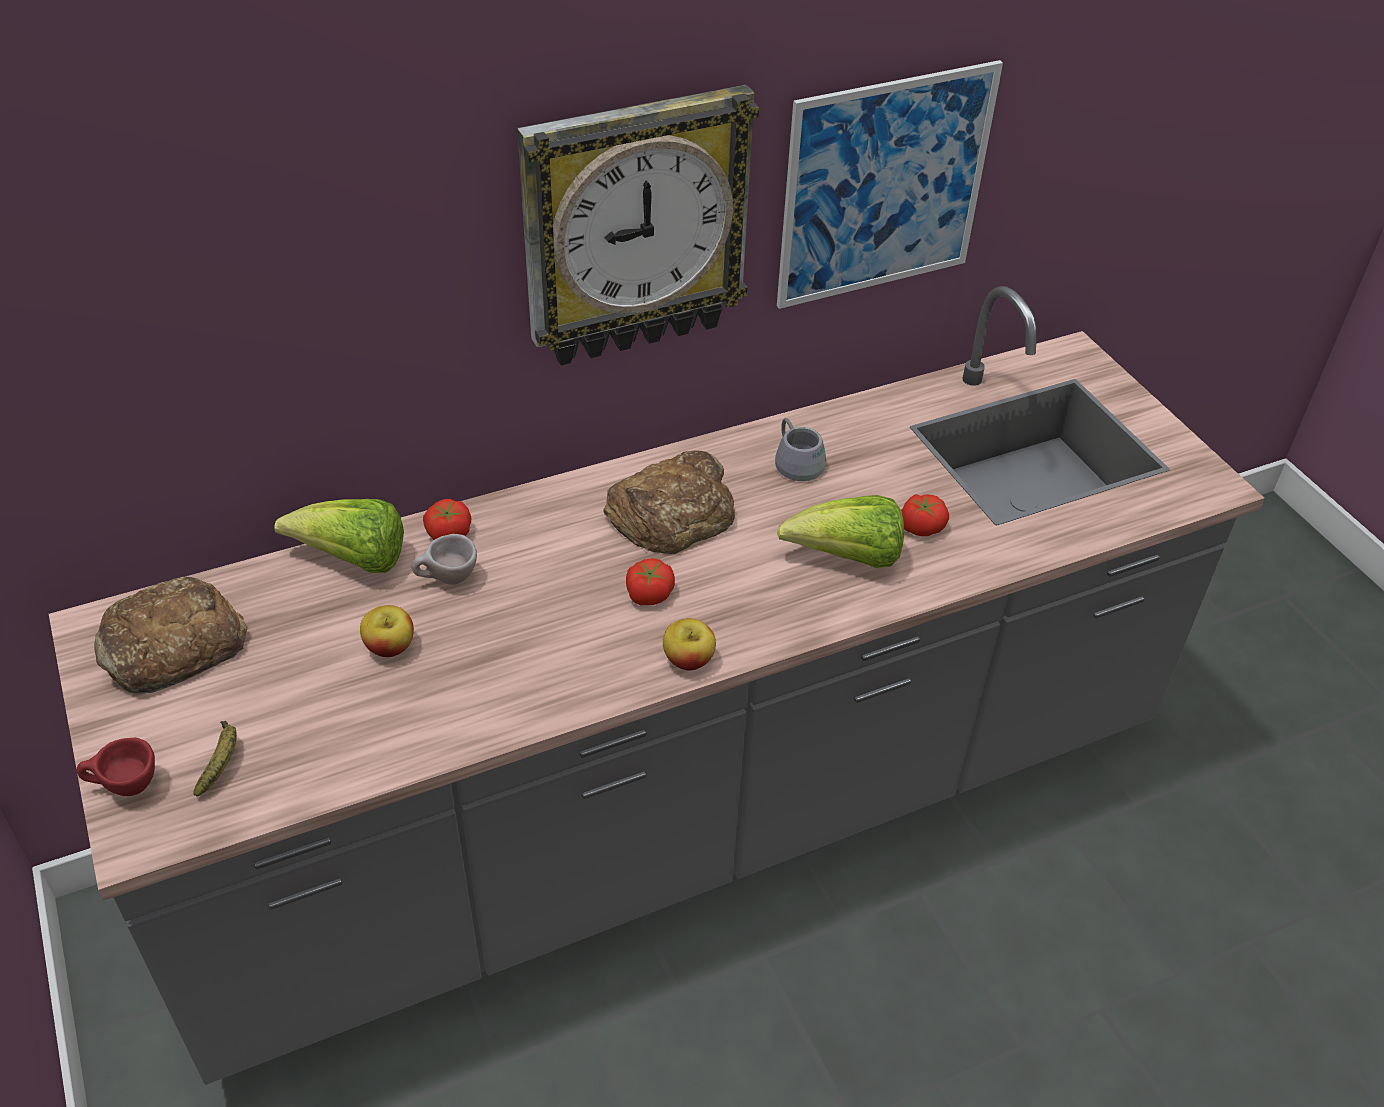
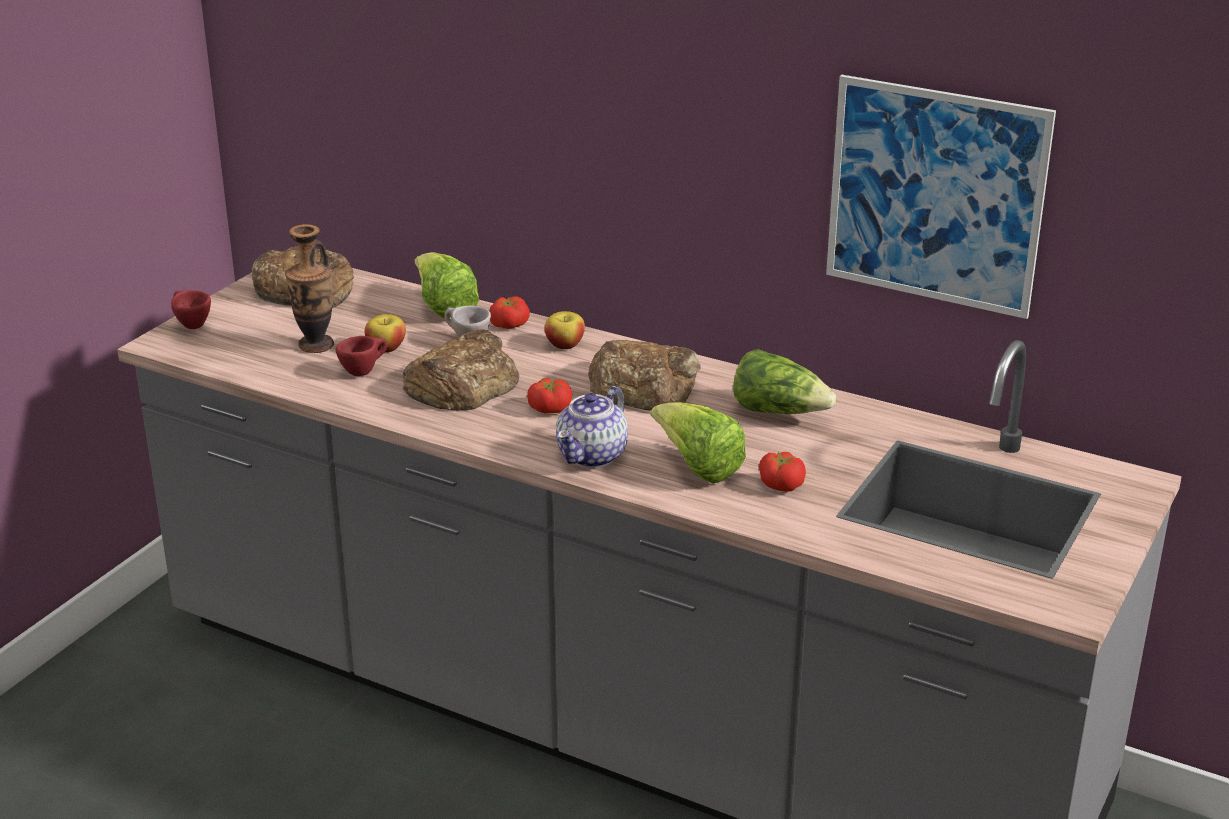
camera: 55 degrees right, 15 degrees down
banana [193,721,237,796] -> none
wall clock [517,85,759,366] -> none
apple [663,618,716,670] -> apple moved to [545,311,585,349]
grey mug [775,418,826,481] -> lettuce [733,350,836,414]
none -> vase [285,224,334,353]
none -> red cup [336,336,387,376]
none -> bread [403,330,519,411]
none -> teapot [556,386,628,468]

